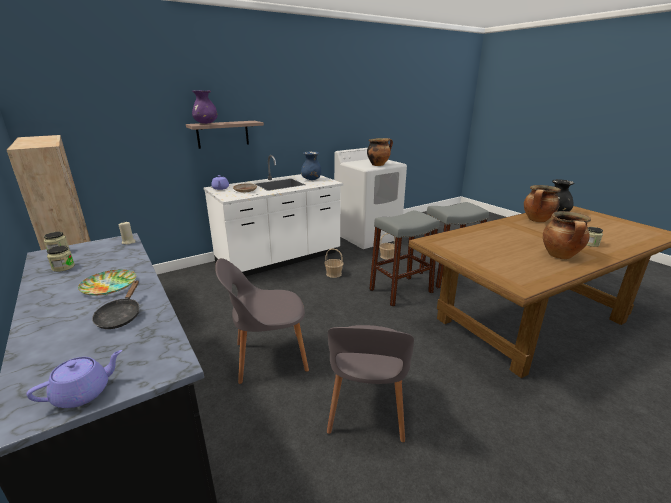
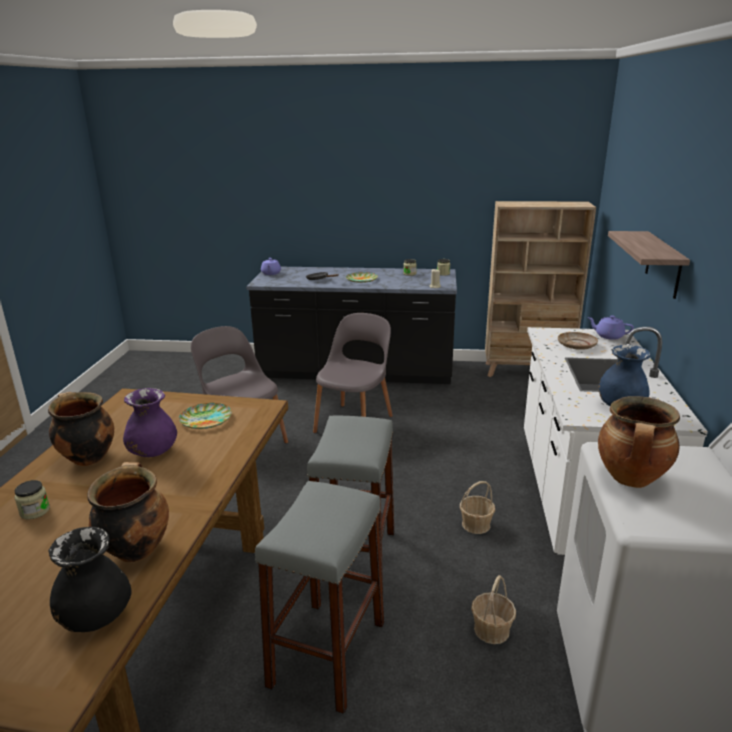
camera: 130 degrees right, 0 degrees up
purple vase [192,90,217,124] -> purple vase moved to [123,388,177,457]
none -> plate [179,403,232,429]

